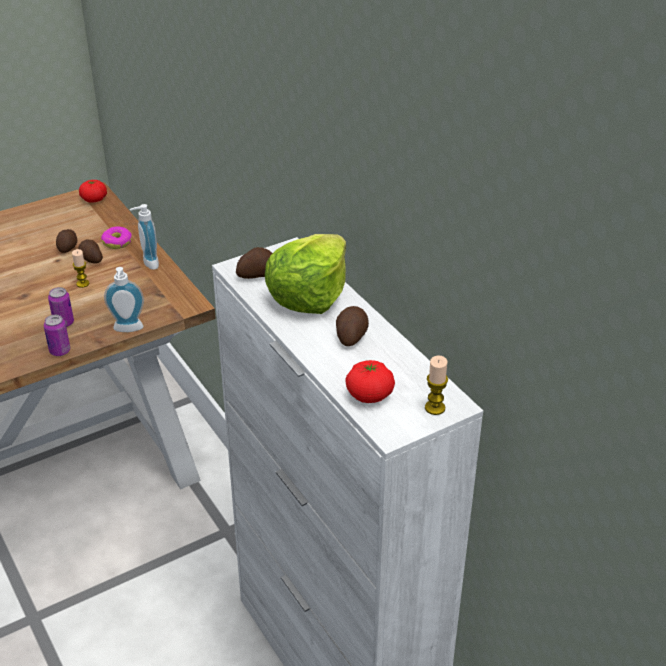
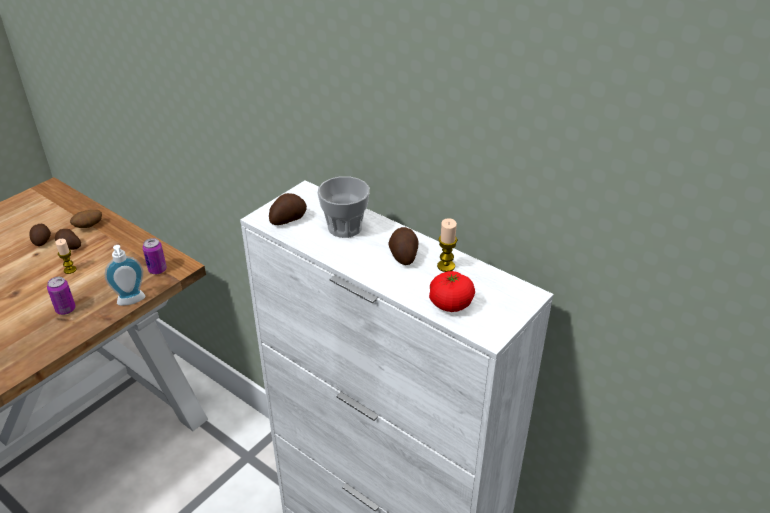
camera: 20 degrees left, 0 degrees up
can [44,315,70,356] -> can moved to [143,238,167,274]
tomato [79,180,107,203] -> none
donut [101,227,132,249] -> potato [70,210,102,228]
soap dispenser [130,204,159,270] -> none
lettuce [265,234,346,314] -> cup [317,176,370,238]
candle [425,355,448,415] -> candle moved to [437,218,457,272]

